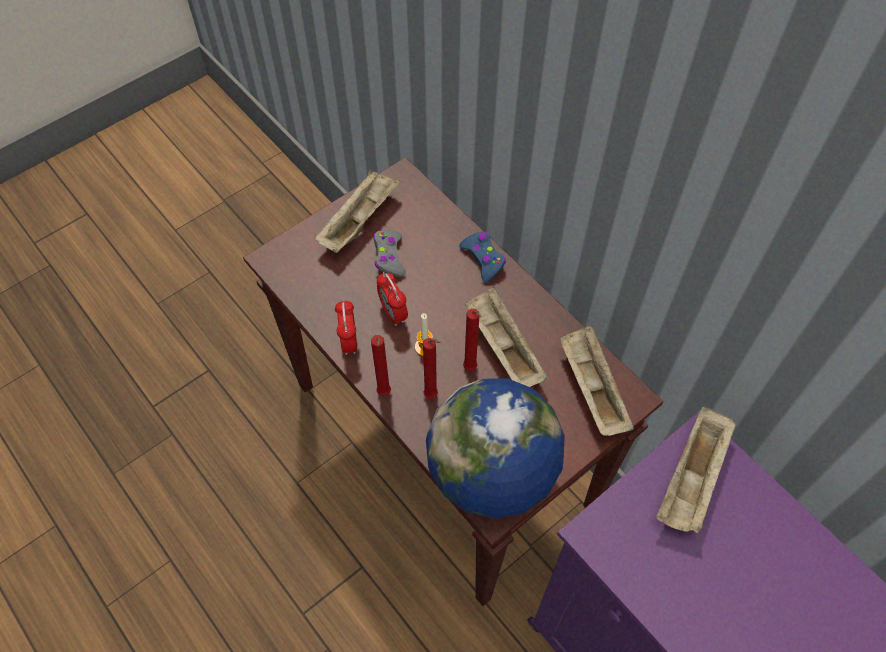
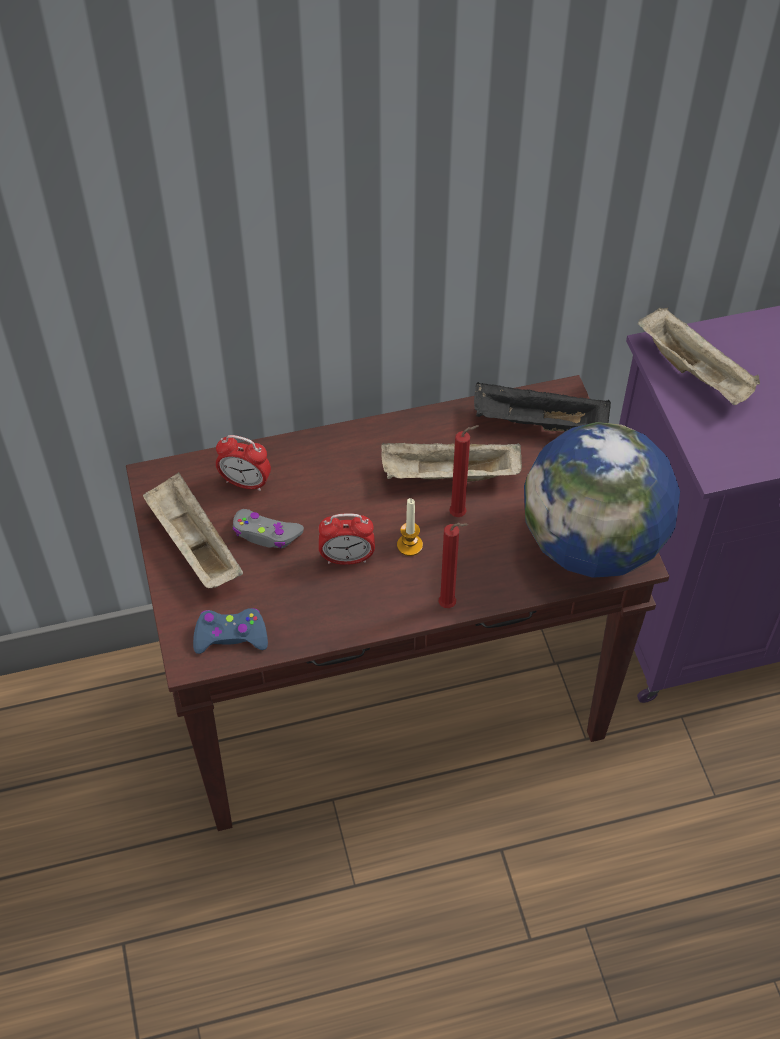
camera: 65 degrees left, 5 degrees down
alarm clock [335,300,357,355] -> alarm clock moved to [216,435,271,491]
red candle [423,338,441,399] -> none
blue game controller [459,232,506,283] -> blue game controller moved to [193,608,268,654]
beige tray [560,325,634,436] -> black tray [474,383,611,431]

